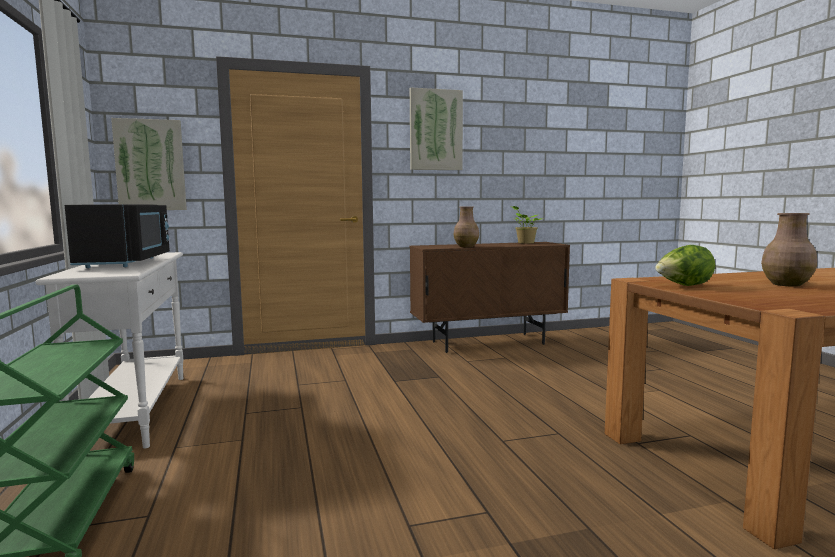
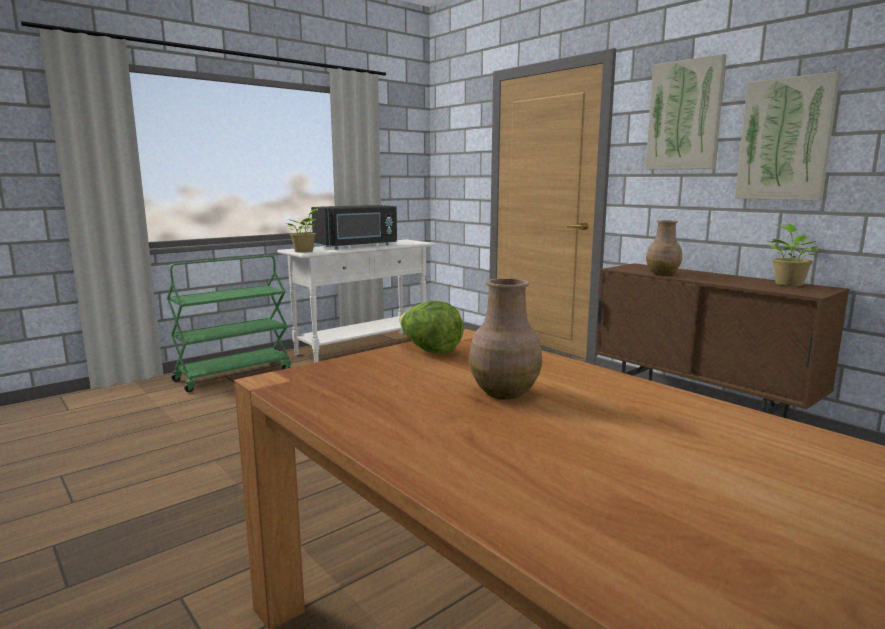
camera: 65 degrees right, 5 degrees up
picture [111,118,187,210] -> picture moved to [735,71,840,201]
none -> potted plant [286,209,318,253]

